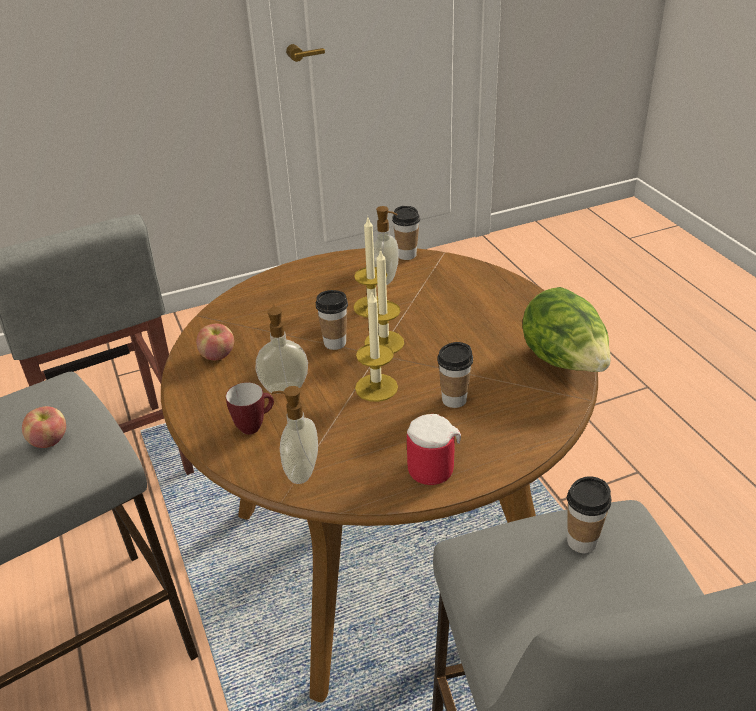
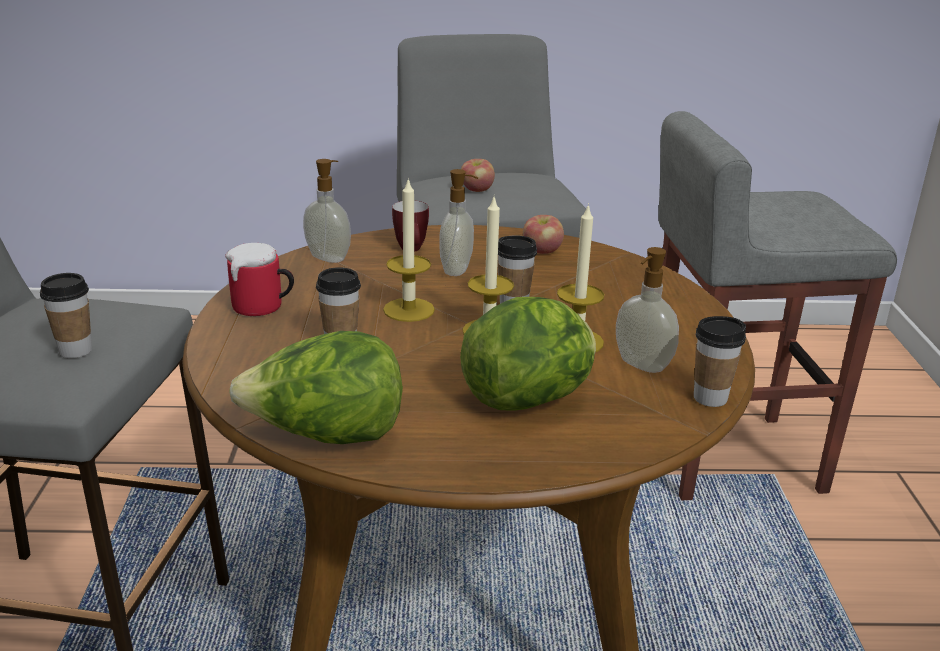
camera: 110 degrees right, 10 degrees down
none -> lettuce [460,297,596,411]

